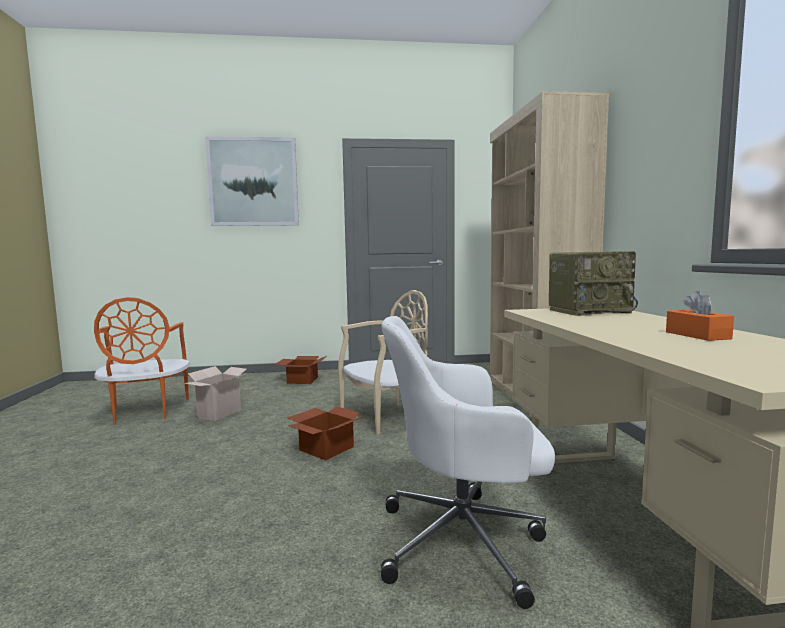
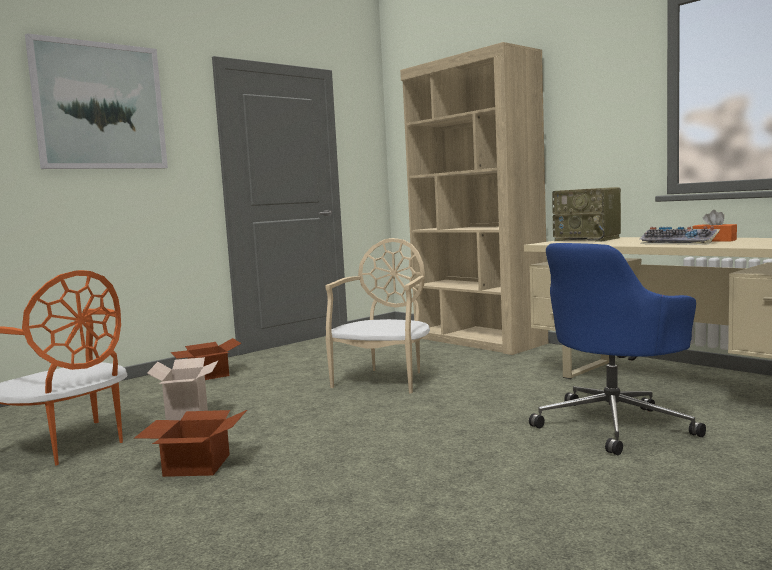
camera: 35 degrees left, 0 degrees up
cardboard box [287,406,366,460] -> cardboard box moved to [134,410,247,477]
white office chair [381,316,555,609] -> blue office chair [529,243,706,455]
radio [549,251,638,316] -> radio turned 90 degrees clockwise [552,187,621,241]
none -> keyboard [639,226,720,245]

